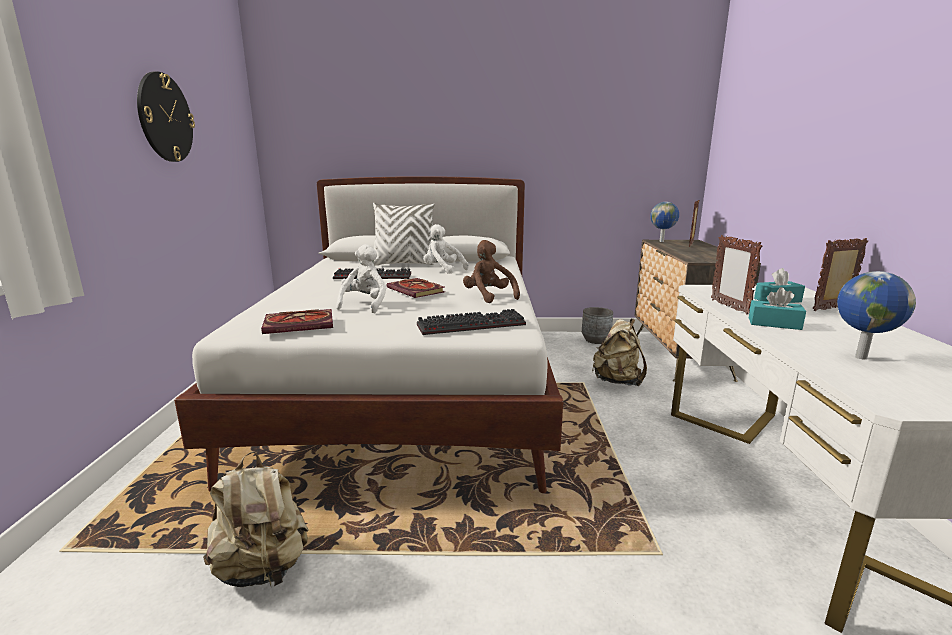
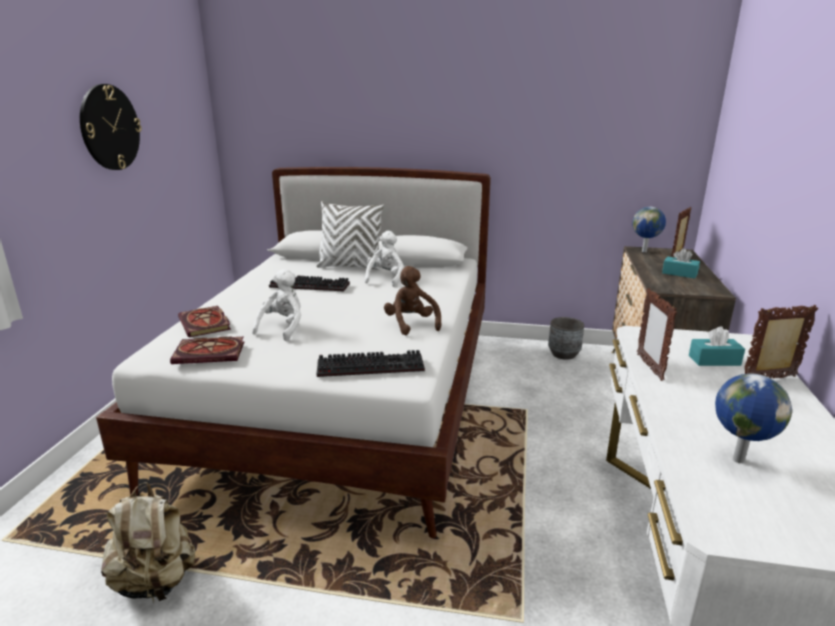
camera: 10 degrees right, 5 degrees up
book [387,278,445,298] -> book moved to [178,306,231,337]
white plush toy [423,224,469,274] -> white plush toy turned 60 degrees clockwise [364,231,404,287]
beige backpack [592,318,647,386] -> none
turquoise tissue box [749,287,806,330] -> turquoise tissue box moved to [662,248,700,279]

